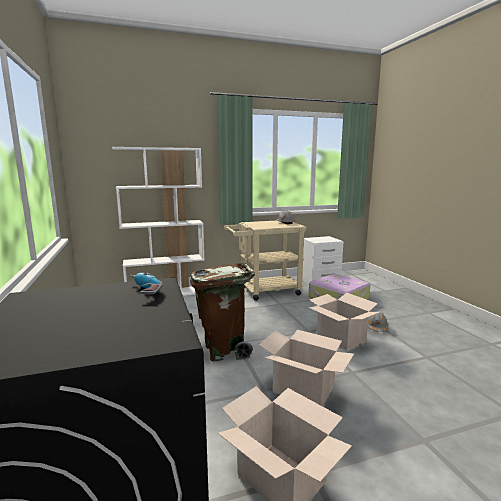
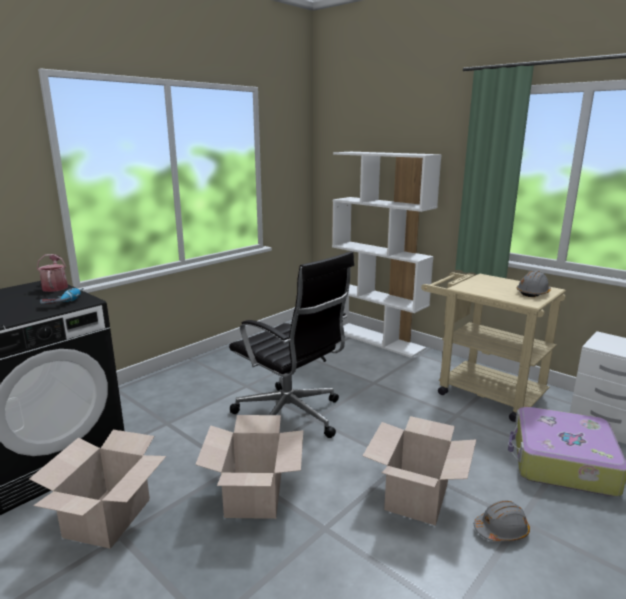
camera: 60 degrees right, 5 degrees up
brown trash can [190,263,255,361] -> black office chair [229,251,354,438]
none -> watering can [37,254,68,292]

